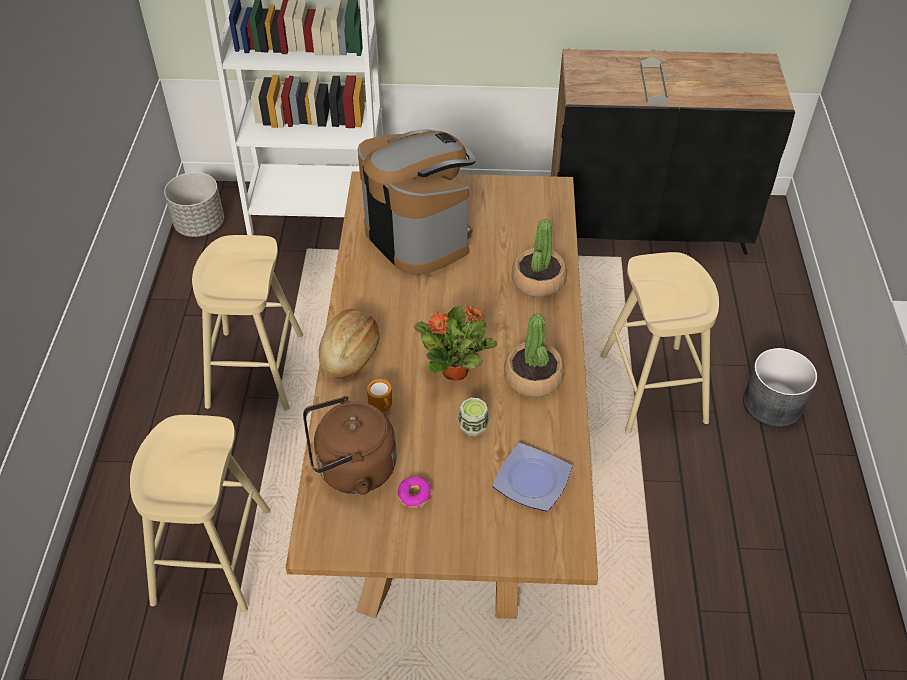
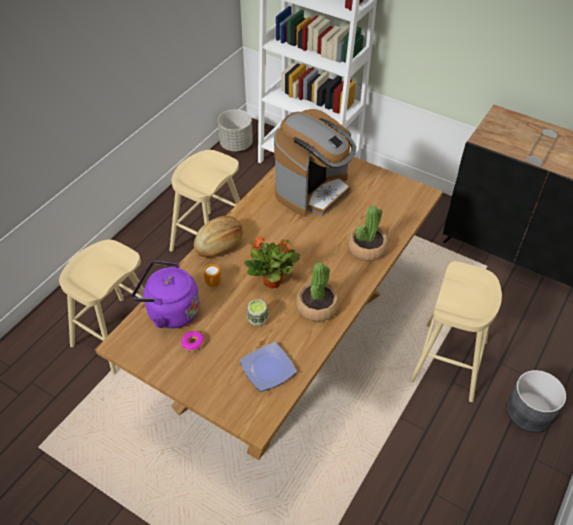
camera: 30 degrees right, 0 degrees up
brown kettle [303,396,397,495] -> purple kettle [131,261,200,329]
coffee machine [358,129,475,275] -> coffee machine turned 45 degrees clockwise [274,109,356,217]

